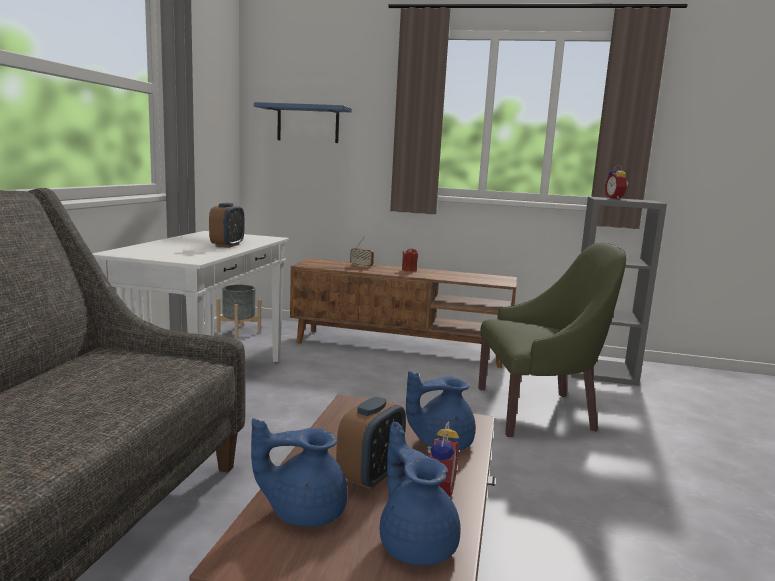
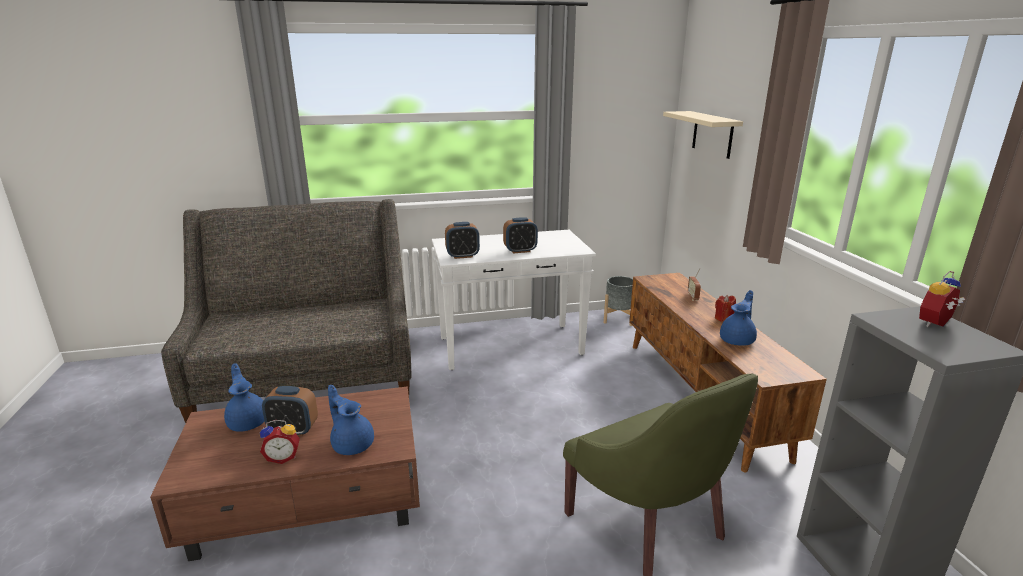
camera: 65 degrees right, 10 degrees up
blue shelf [254,102,352,143] -> beige shelf [663,111,743,159]
blue teapot [380,422,461,565] -> blue teapot moved to [720,290,757,346]
none -> alarm clock [445,222,480,259]

